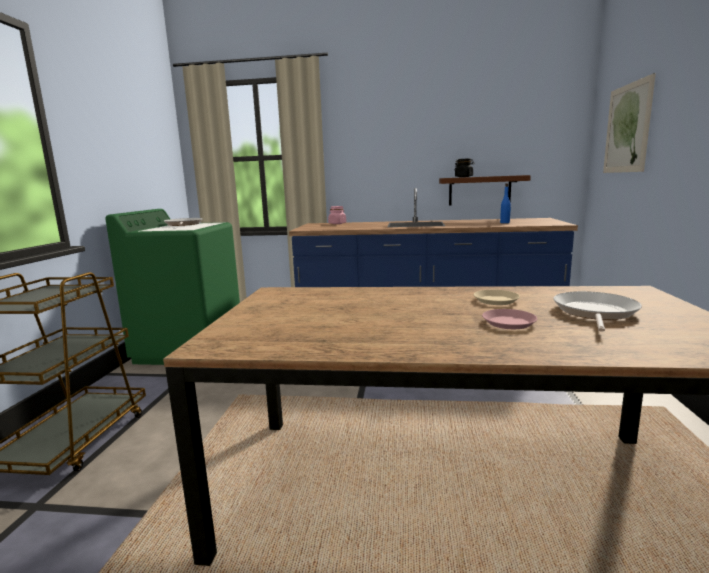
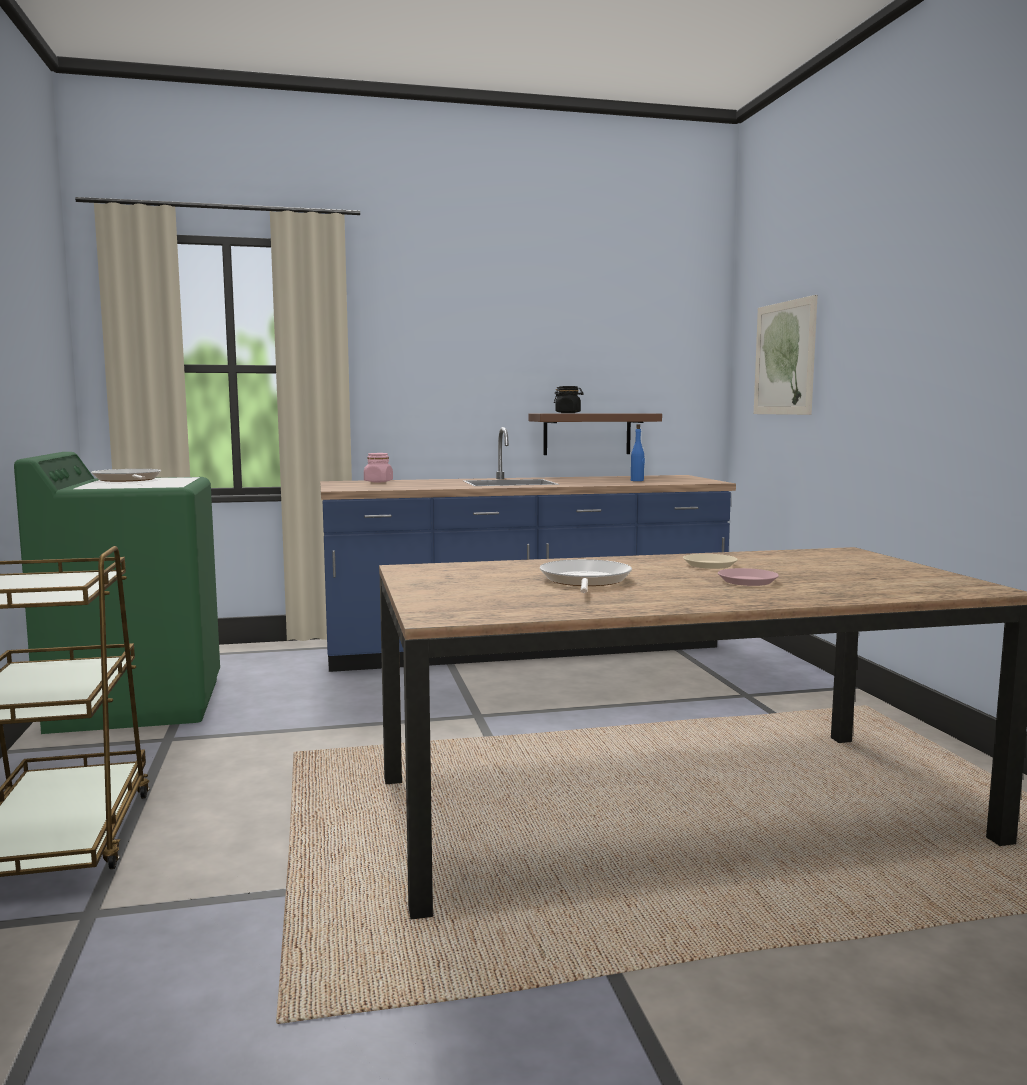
camera: 20 degrees left, 5 degrees down
frying pan [553,291,642,332] -> frying pan moved to [540,559,632,593]

